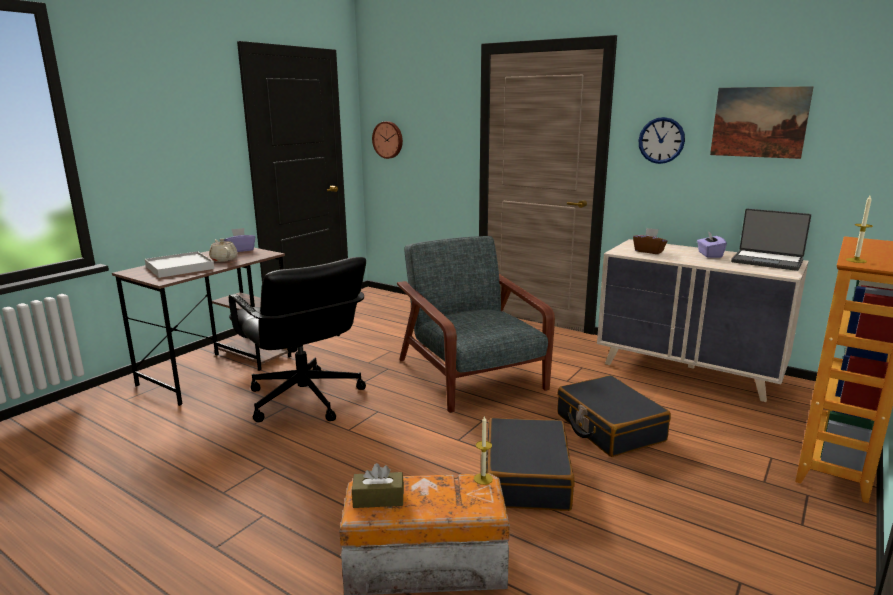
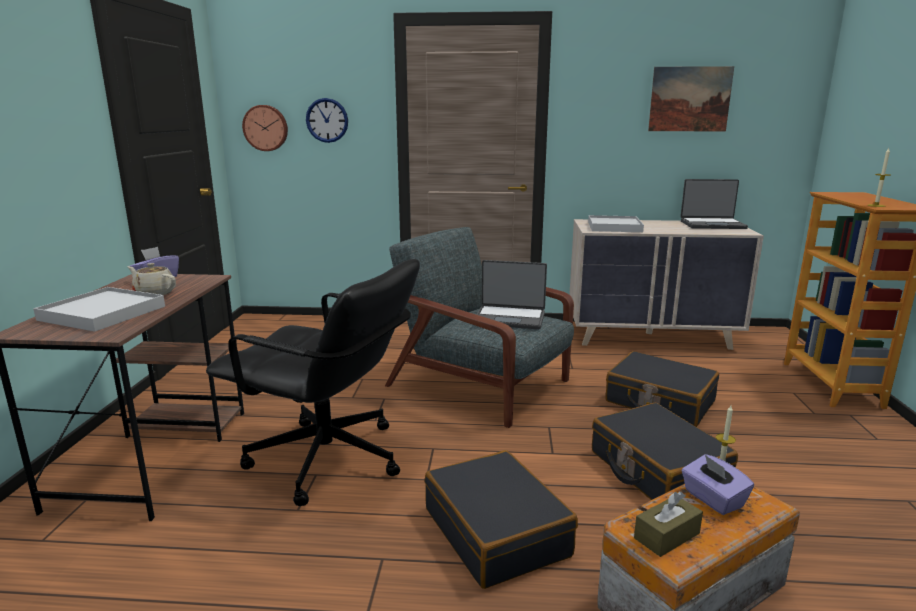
camera: 30 degrees left, 0 degrees up
brown tissue box [633,228,668,254] -> white tray [588,215,644,232]
wall clock [639,117,685,164] -> wall clock moved to [306,98,348,143]
purple tissue box [697,231,727,258] -> purple tissue box moved to [682,454,754,515]
none -> black suitcase [425,450,578,589]
none -> laptop [476,260,547,329]

